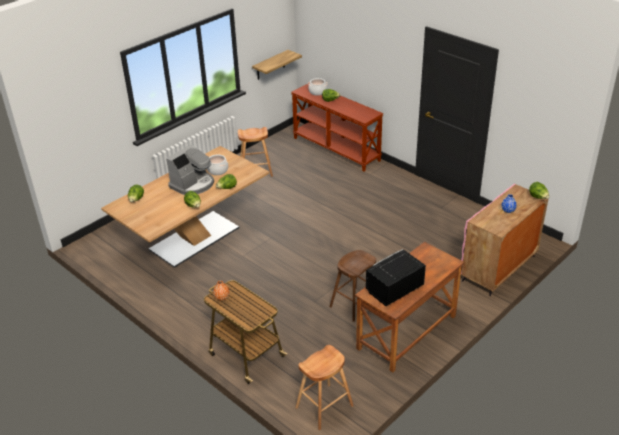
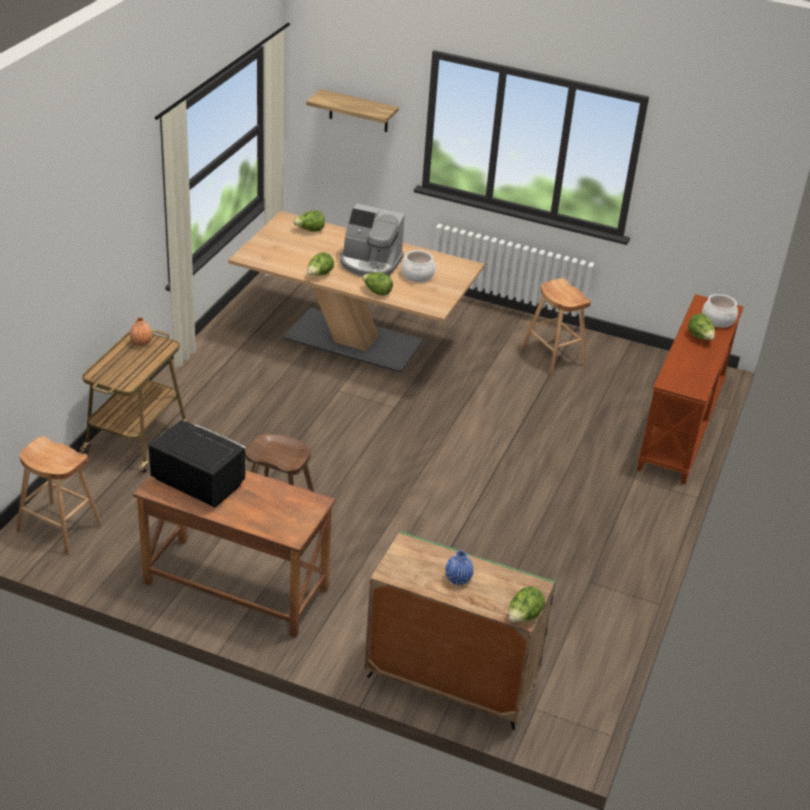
camera: 65 degrees right, 0 degrees up
shelf [252,50,302,80] -> shelf moved to [306,89,399,132]
pink cabinet [461,184,549,296] -> green cabinet [364,531,556,730]

